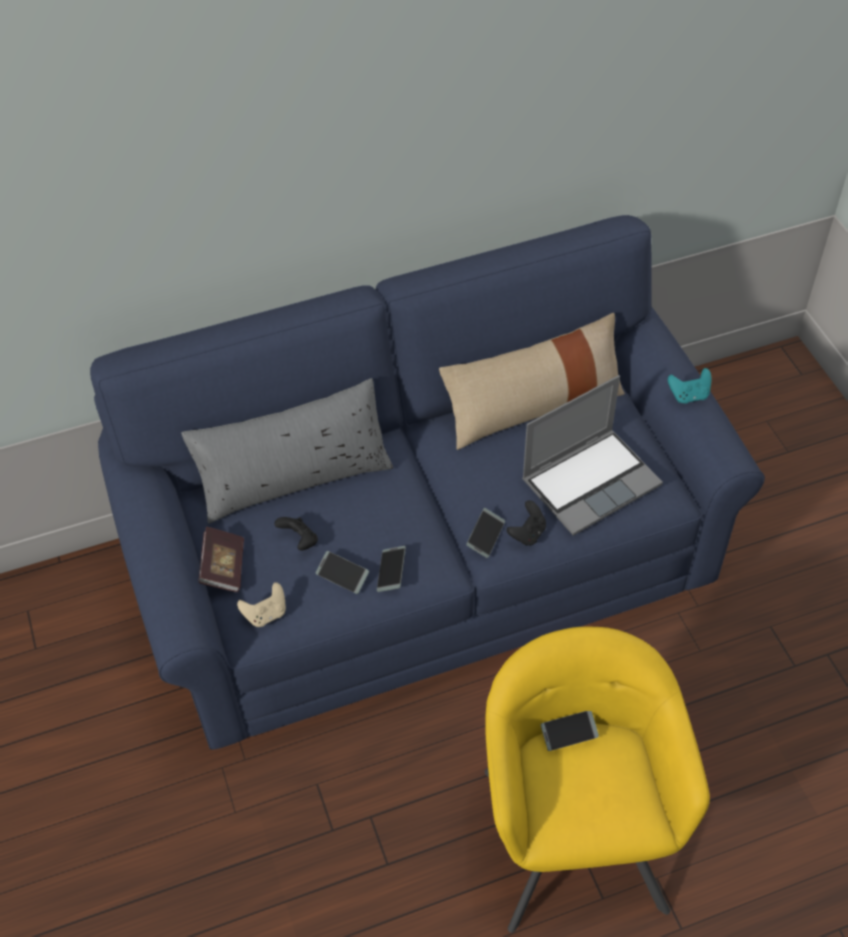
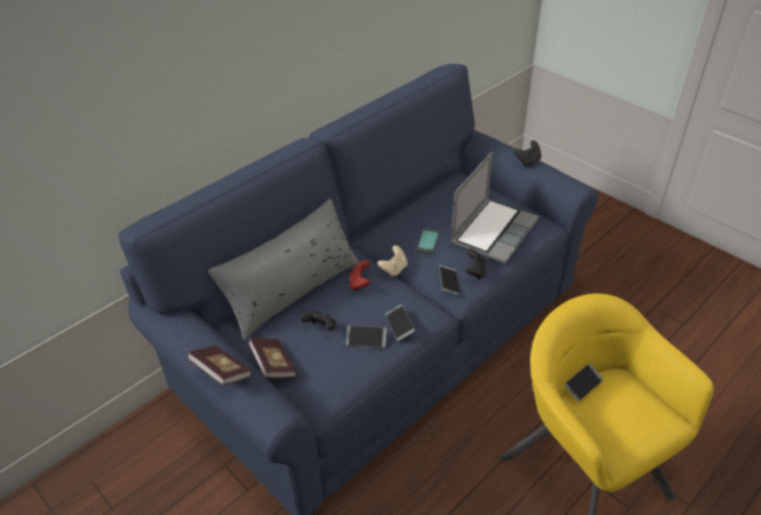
camera: 25 degrees left, 10 degrees down
beige game controller [237,582,286,627] -> beige game controller moved to [378,245,407,277]
beige pillow [439,313,625,450] -> none
turquoise game controller [668,368,711,403] -> black game controller [514,140,541,166]
none -> book [187,346,252,386]
none -> red game controller [349,260,370,291]
none -> phone [417,229,439,254]

